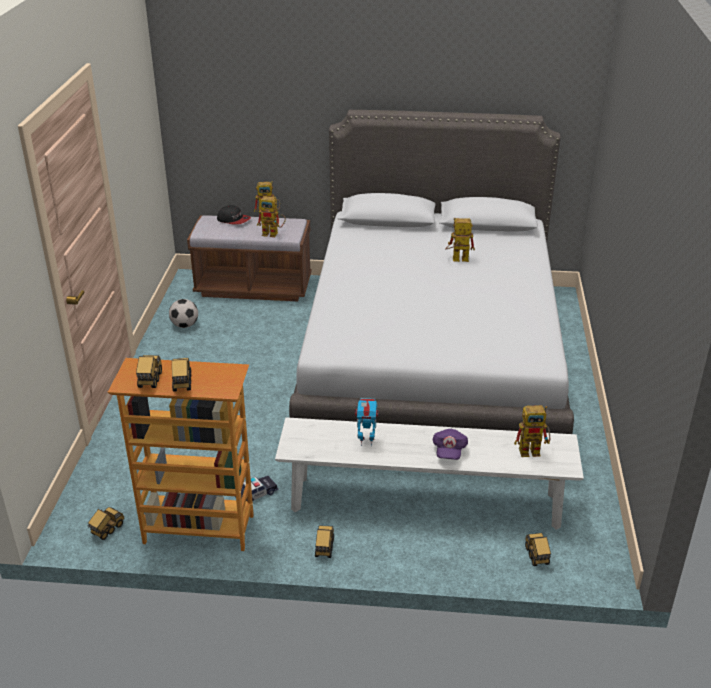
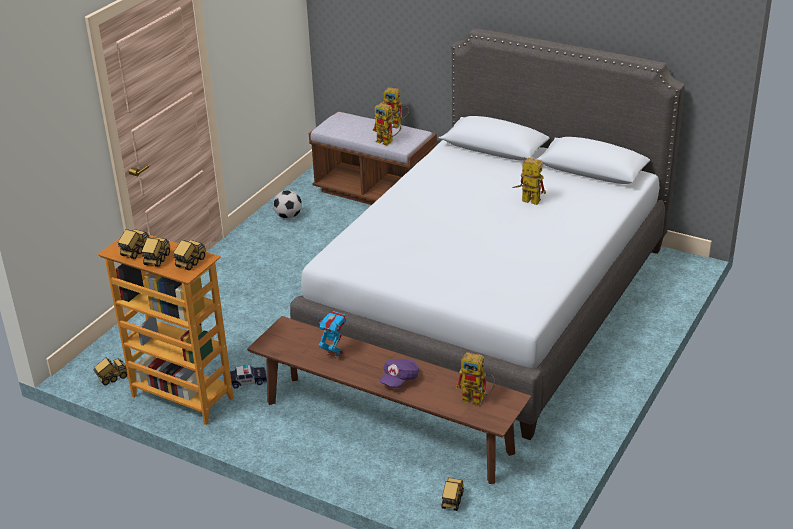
camera: 25 degrees right, 0 degrees up
cap [217,205,251,225] -> none
white bench [275,417,584,530] -> brown bench [247,316,532,484]
toy truck [315,525,334,558] -> toy truck moved to [173,240,206,270]

